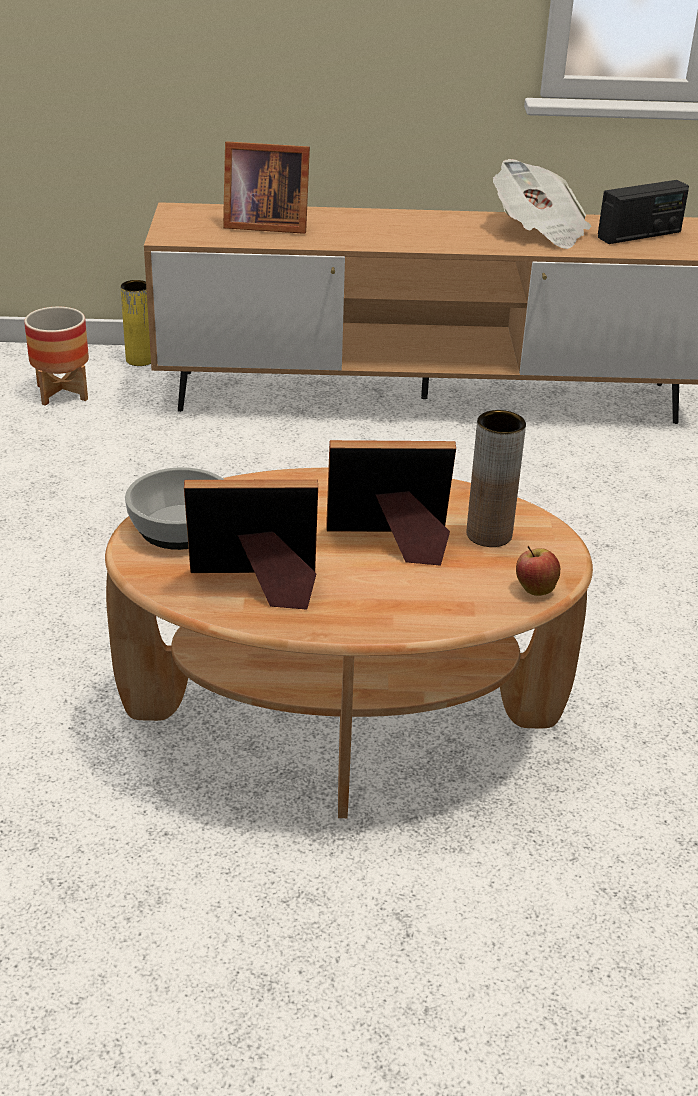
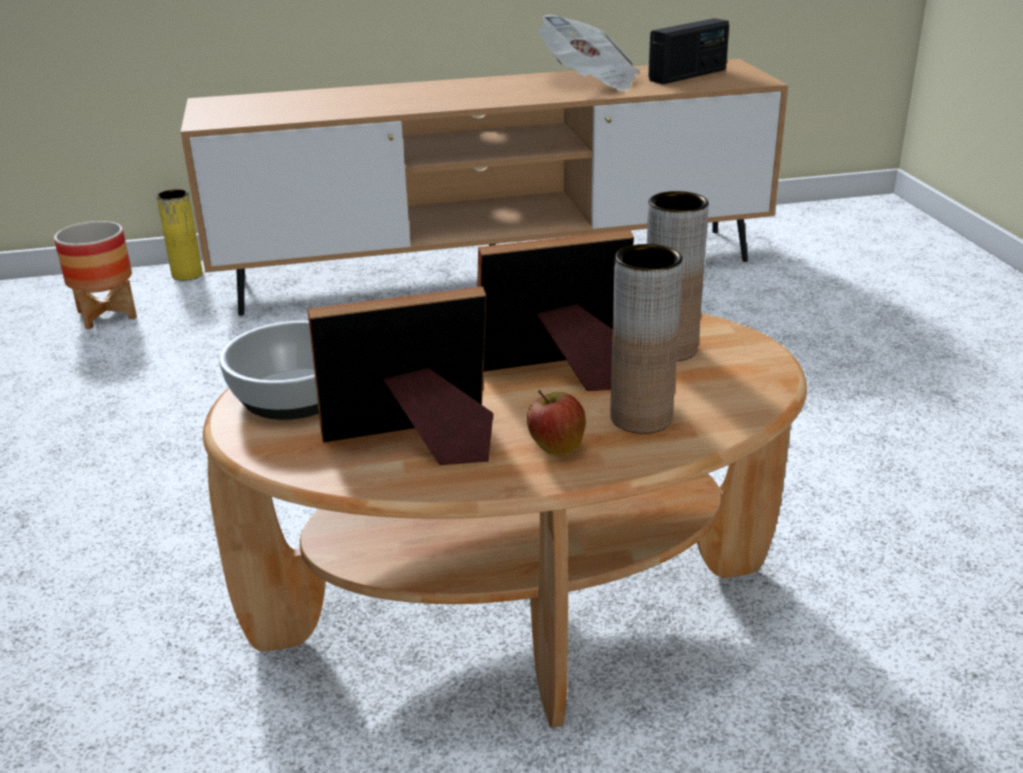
camera: 10 degrees left, 5 degrees down
picture frame [223,141,310,234] -> none
apple [516,545,560,596] -> apple moved to [527,390,586,455]
none -> brown vase [610,244,683,434]

